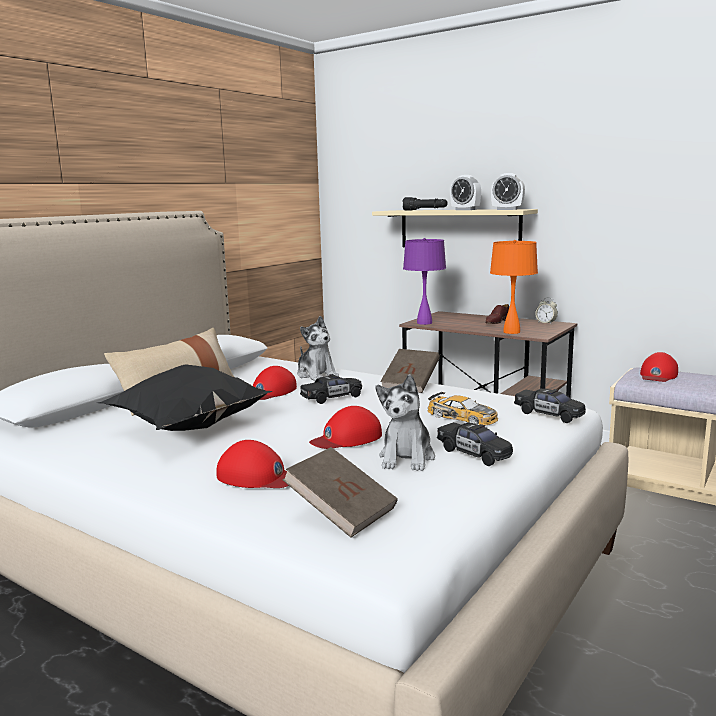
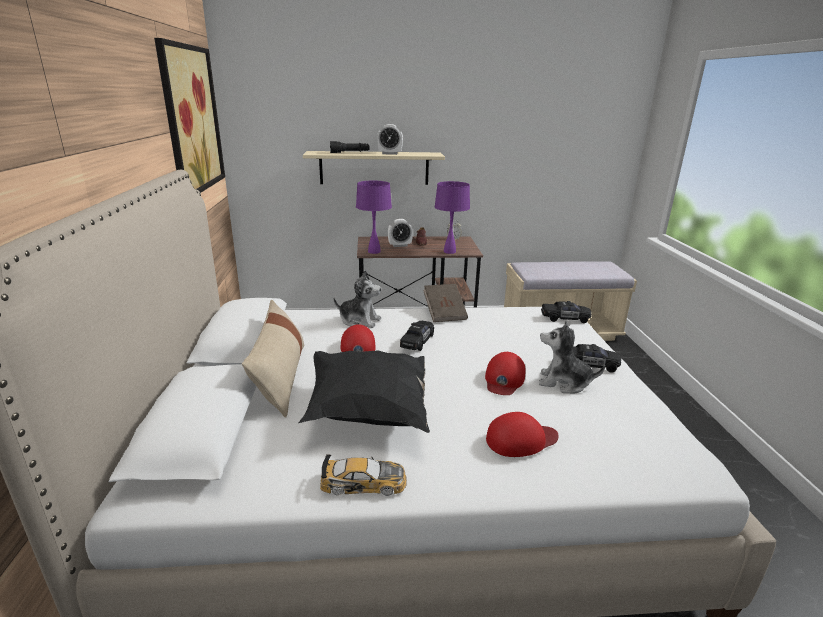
camera: 40 degrees left, 10 degrees up
brown book [283,447,398,538] -> none
plush toy [376,374,435,471] -> plush toy turned 135 degrees clockwise [539,321,605,393]
toy car [427,392,498,425] -> toy car moved to [320,454,407,496]
orange table lamp [490,240,538,334] -> purple table lamp [435,181,470,254]
alarm clock [491,173,525,210] -> alarm clock moved to [388,219,413,247]
red cap [640,352,678,382] -> none
none -> picture [154,38,225,193]

